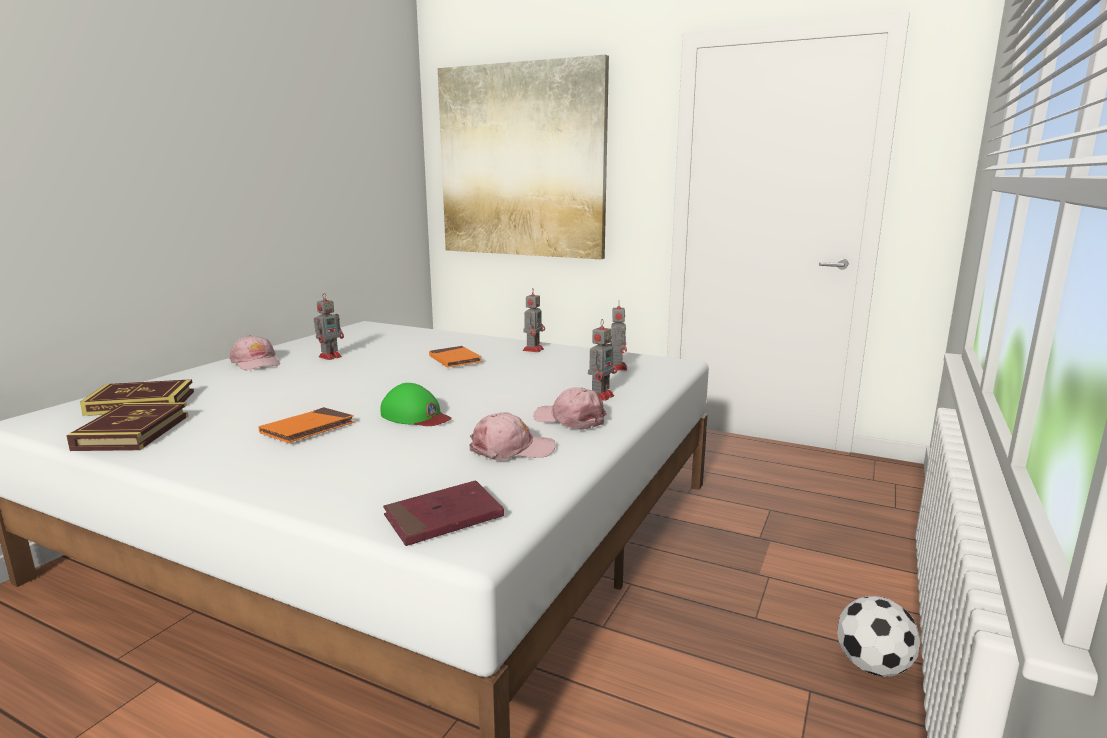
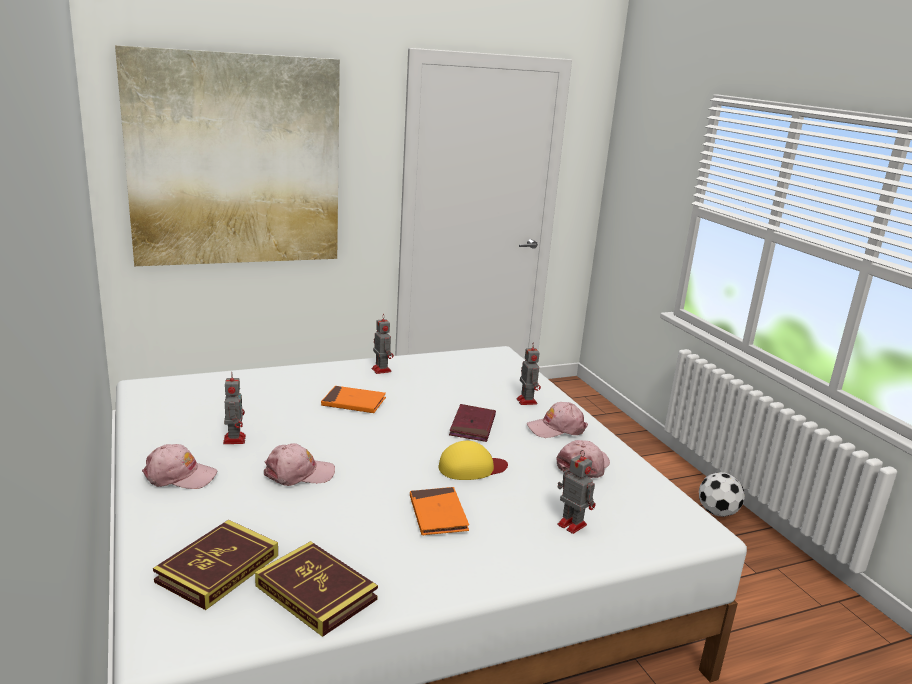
camera: 50 degrees left, 5 degrees up
green cap [380,383,452,426] -> yellow cap [439,441,508,480]
red book [383,481,504,546] -> red book moved to [449,404,496,442]
toy robot [610,306,627,370] -> toy robot moved to [557,450,596,534]
none -> pink cap [264,443,335,486]

